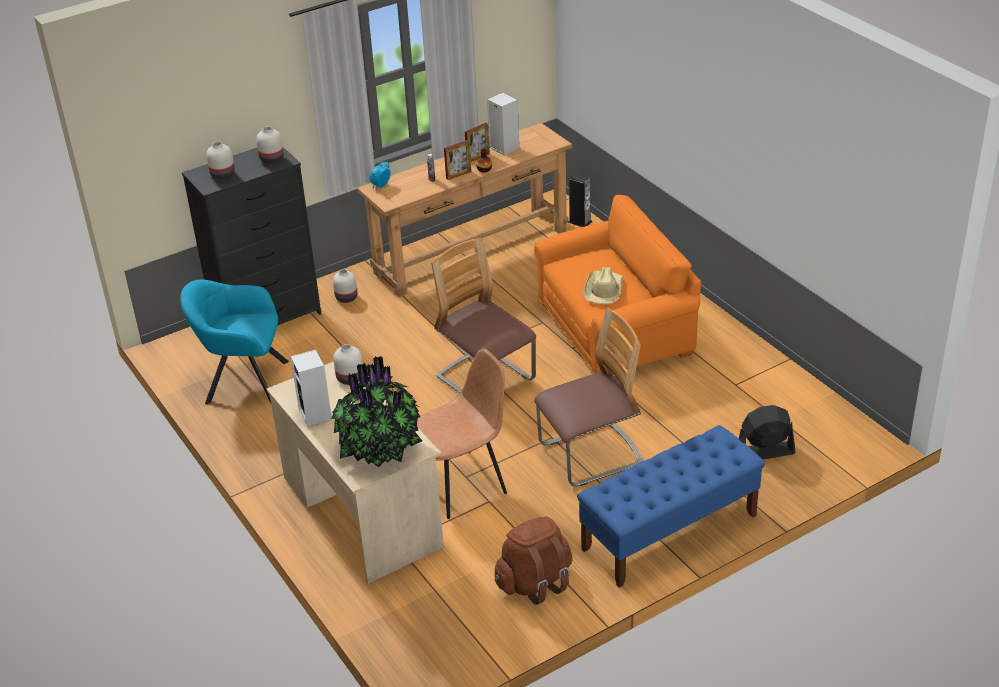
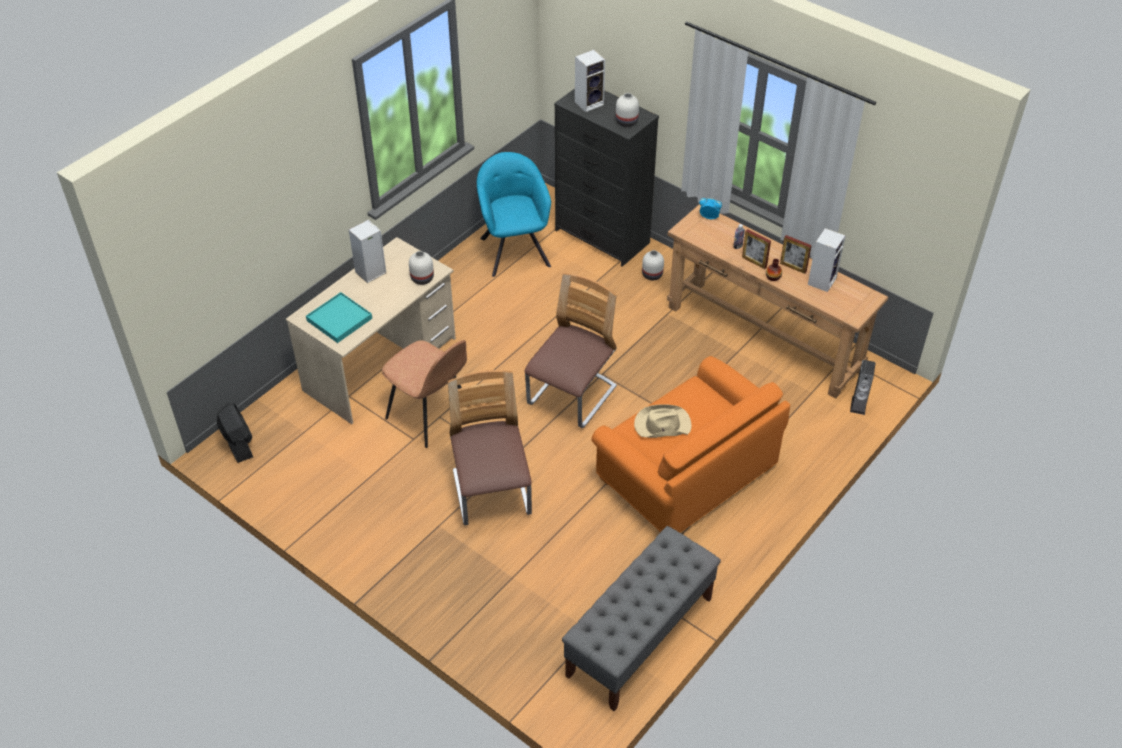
camera: 70 degrees right, 10 degrees up
white vase [206,141,235,180] -> speaker [575,50,605,112]
potted plant [331,356,422,467] -> turquoise tray [306,292,372,343]
brown backpack [495,516,573,605] -> none
chair [534,307,643,487] -> chair turned 150 degrees counterclockwise [448,370,532,526]
blue bench [577,425,765,588] -> none
black fan [739,405,795,459] -> black fan moved to [217,403,253,463]
none -> grey bench [562,526,721,711]

